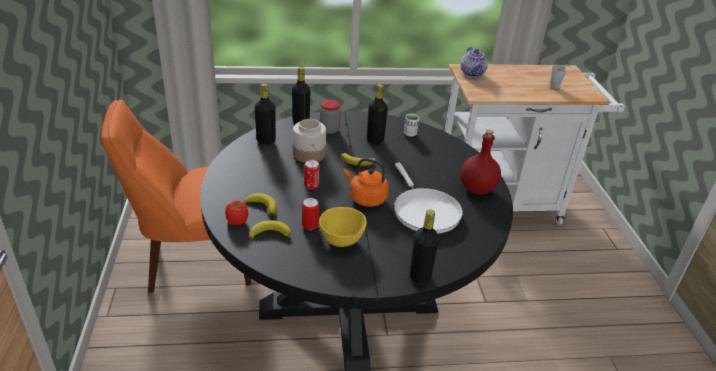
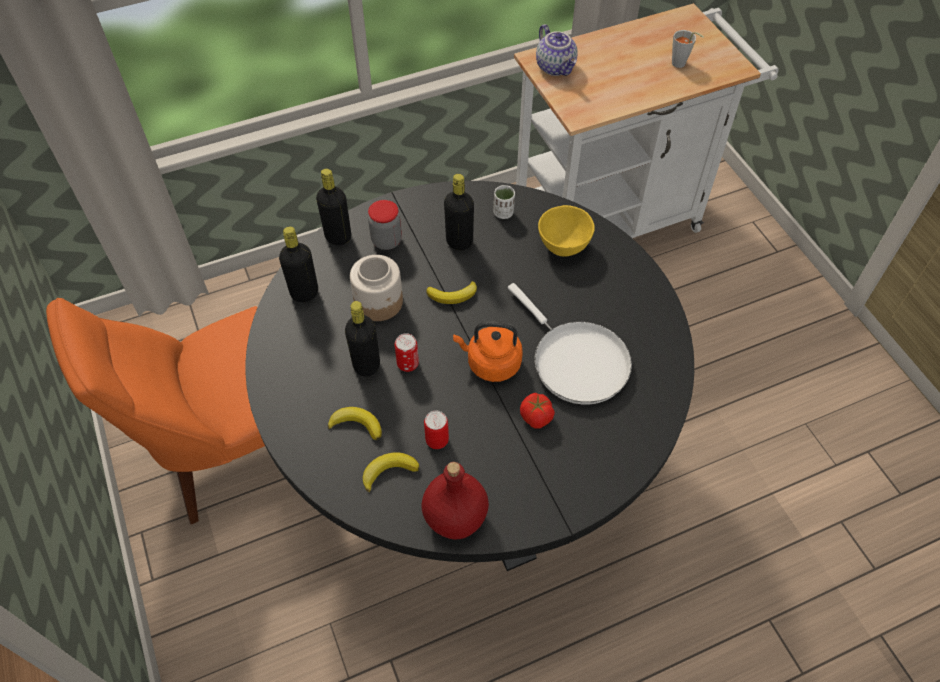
camera: 15 degrees left, 20 degrees up
tomato [225,200,248,225] -> tomato moved to [520,393,555,428]
yellow bowl [319,207,367,247] -> yellow bowl moved to [538,205,595,257]
black bottle [410,210,439,283] -> black bottle moved to [345,301,380,376]
red bottle [460,130,501,195] -> red bottle moved to [422,462,489,539]

